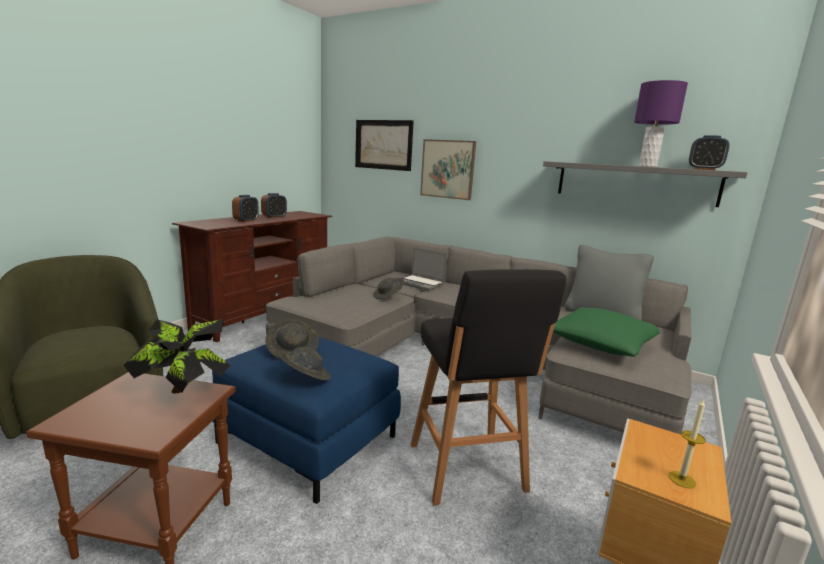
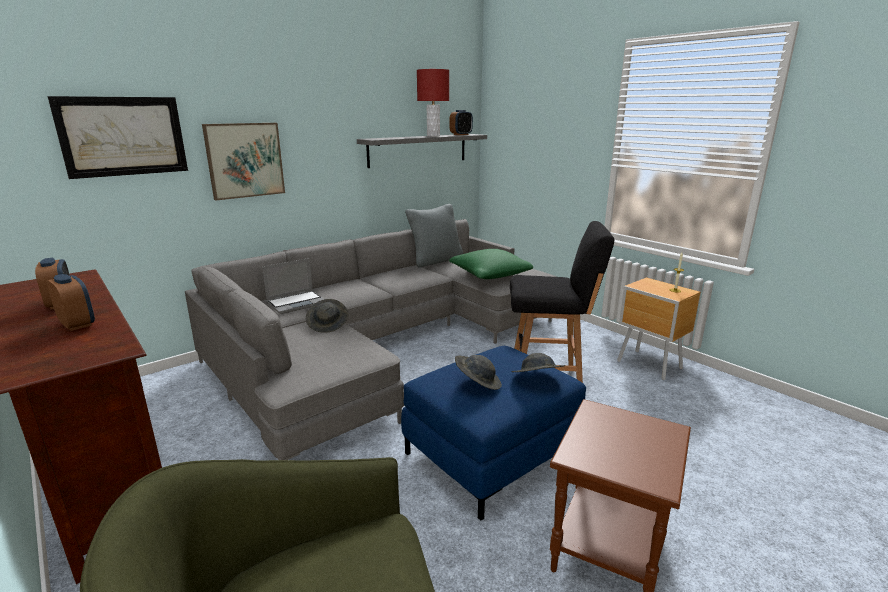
camera: 70 degrees left, 5 degrees up
potted plant [123,319,231,394] -> none
purple table lamp [634,80,688,167] -> red table lamp [417,69,449,137]

